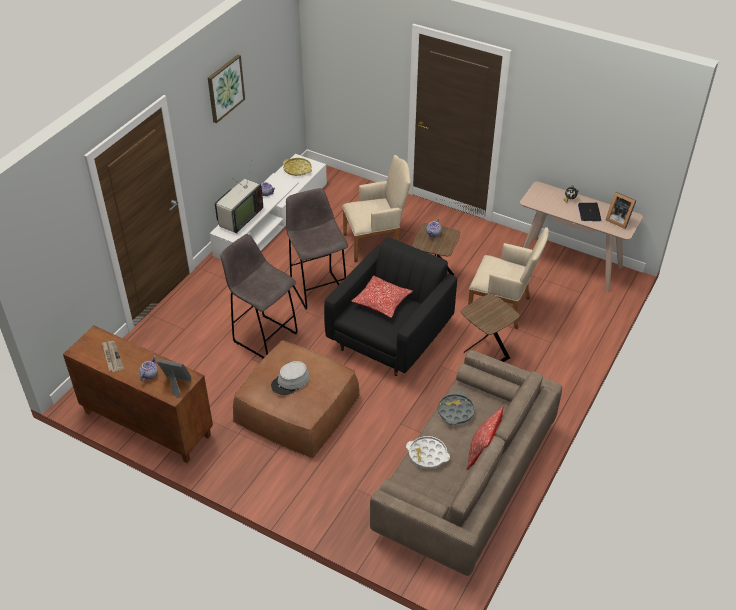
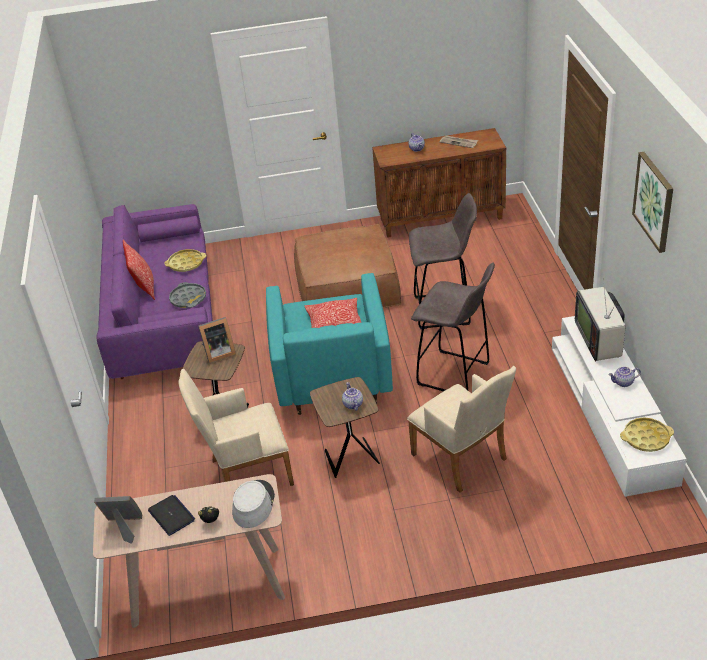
camera: 145 degrees right, 5 degrees down
picture frame [156,358,192,398] -> picture frame moved to [198,317,236,363]
grey hat [271,361,310,395] -> grey hat moved to [232,480,275,528]
black armchair [324,237,457,376] -> turquoise armchair [266,273,393,415]
beige armchair [342,155,411,262] -> beige armchair turned 75 degrees counterclockwise [407,366,516,492]
beige sofa [370,350,562,576] -> purple sofa [97,204,213,379]
white tray [406,436,450,468] -> yellow tray [164,249,206,272]

